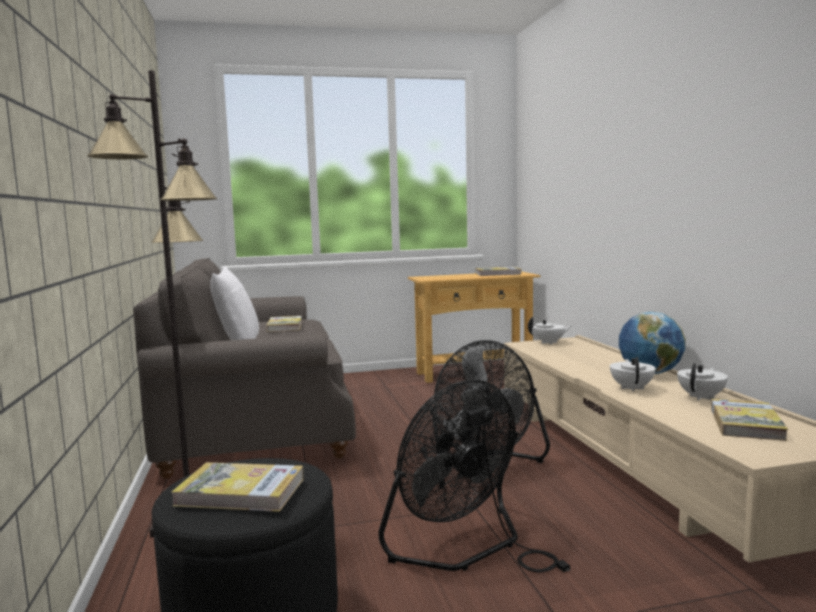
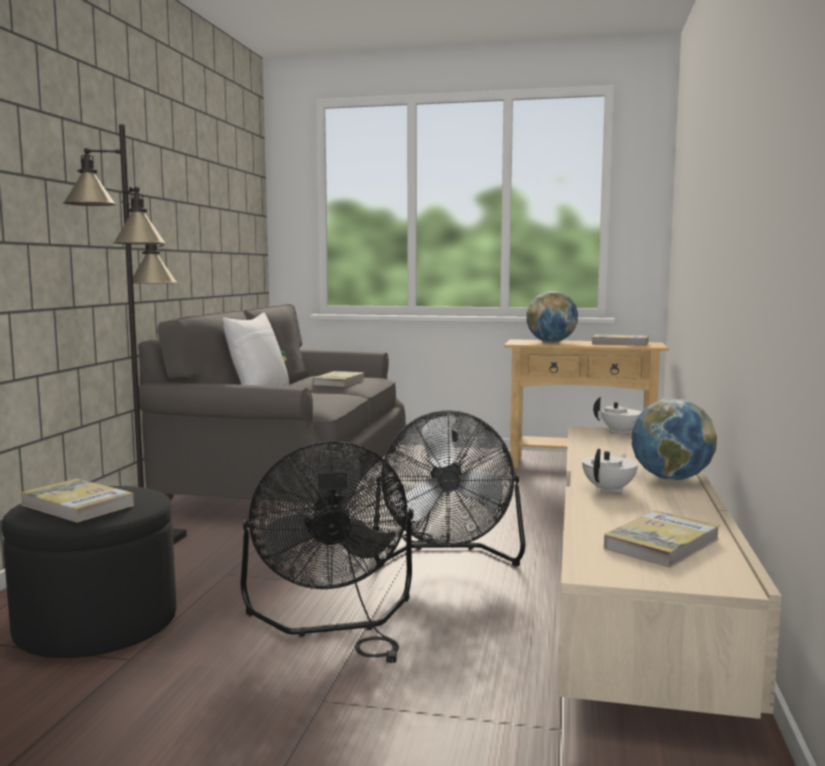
camera: 25 degrees right, 0 degrees up
white teapot [677,363,728,400] -> none
none -> globe [526,291,578,343]

